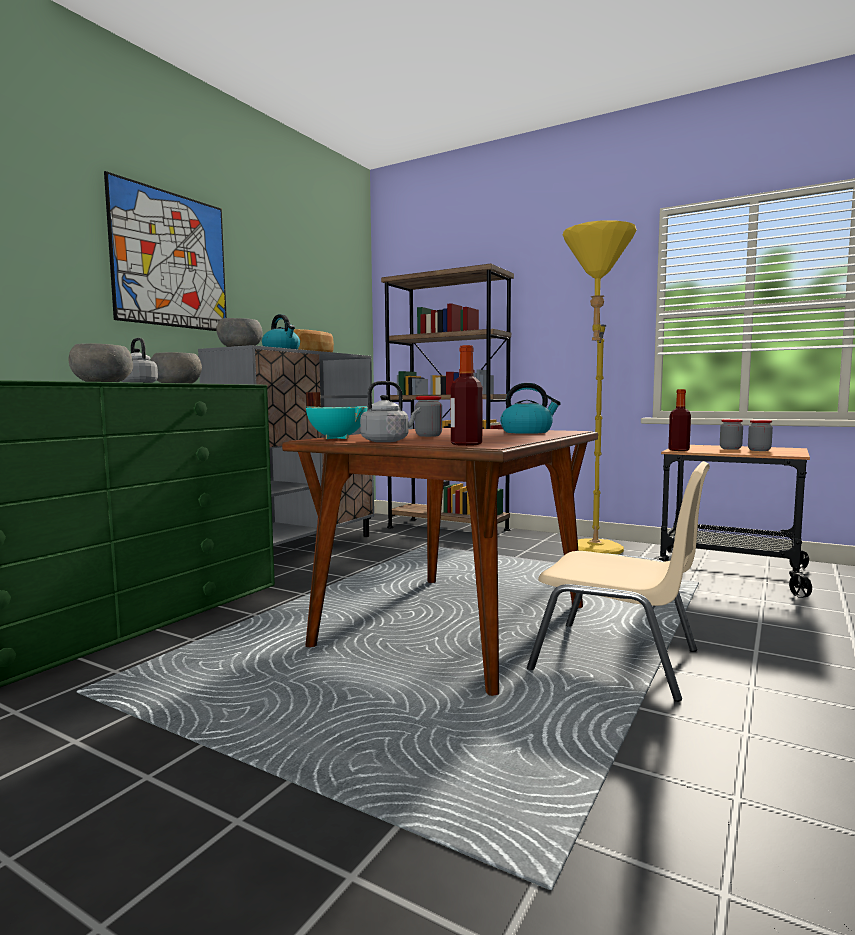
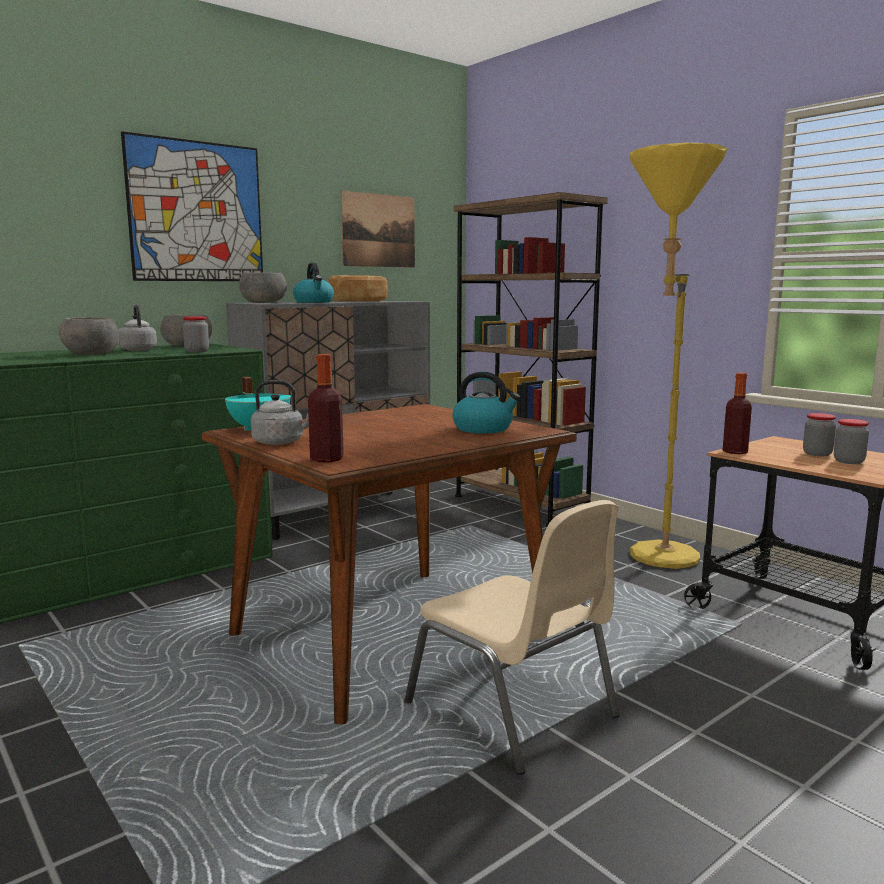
camera: 20 degrees right, 5 degrees up
jar [415,396,442,437] -> jar moved to [183,316,209,353]
none -> picture [341,191,415,268]

